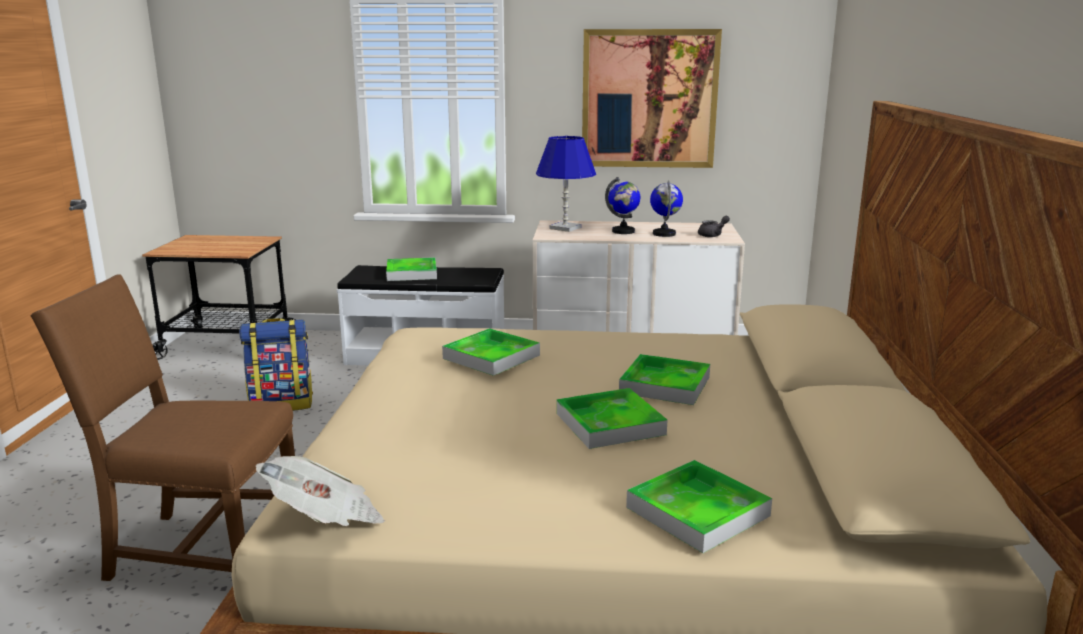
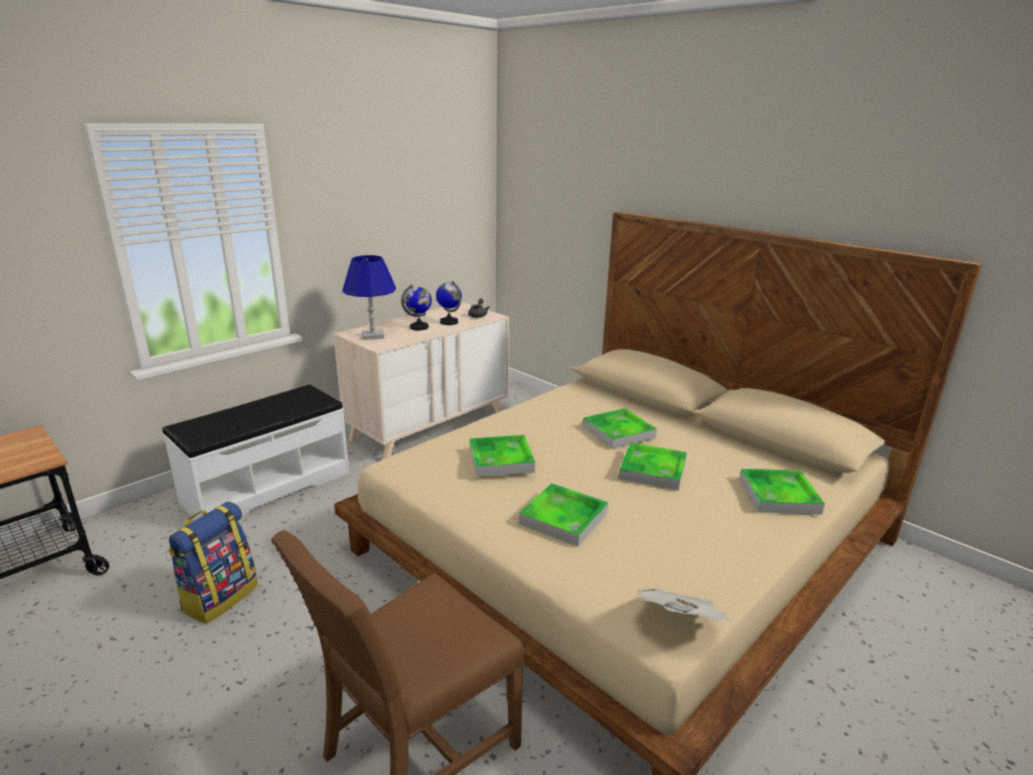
camera: 50 degrees left, 5 degrees up
tray [386,257,437,281] -> tray moved to [519,483,608,547]
picture [582,29,722,168] -> none

